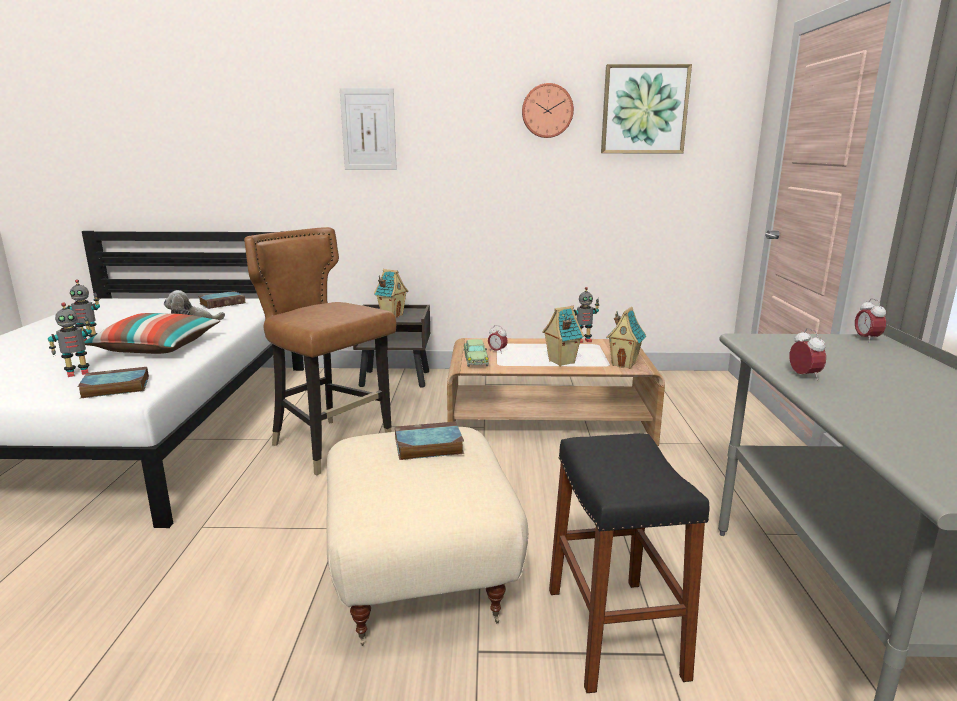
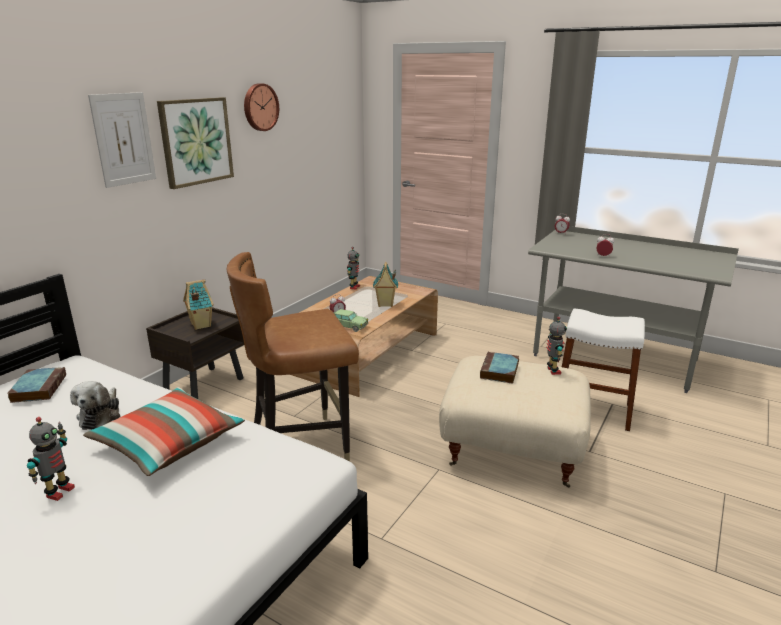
camera: 60 degrees left, 5 degrees up
toy robot [48,302,92,377] -> toy robot moved to [546,317,567,375]
book [78,367,149,398] -> none
black stool [549,433,709,693] -> white stool [562,309,645,431]
picture [601,64,692,153] -> picture moved to [157,97,234,189]
toy house [606,307,647,369] -> none

